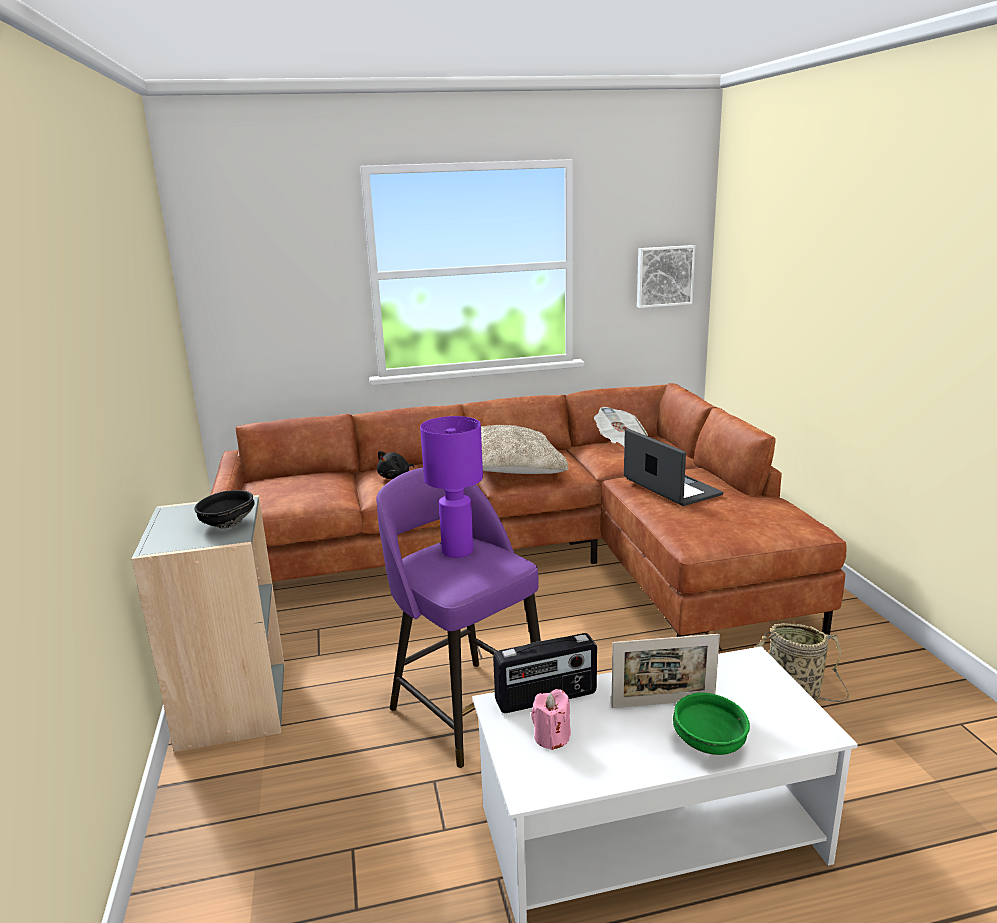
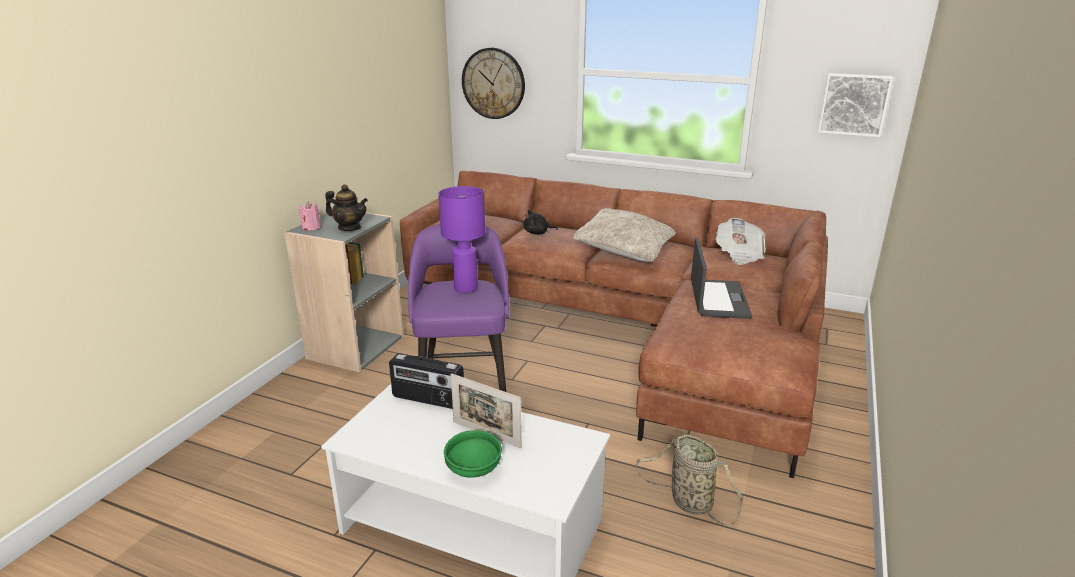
camera: 35 degrees right, 5 degrees up
black bowl [194,490,255,529] -> teapot [325,185,368,231]
pink candle [531,689,571,750] -> pink candle moved to [299,202,321,230]
none -> wall clock [462,48,525,119]

